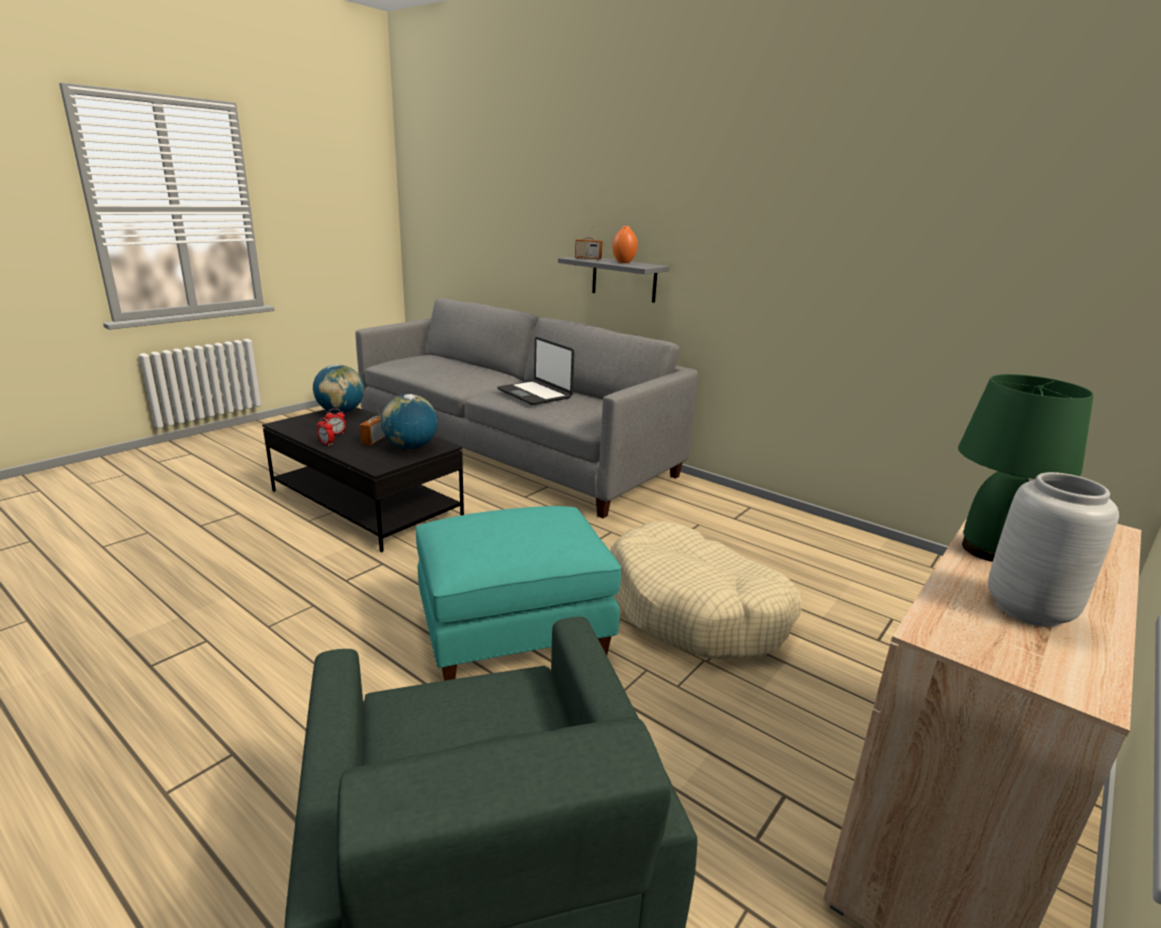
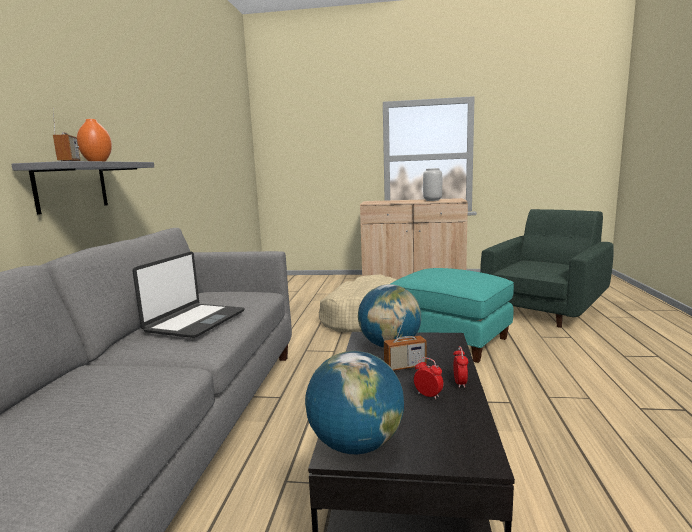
camera: 120 degrees left, 10 degrees down
green table lamp [958,374,1094,562] -> none

